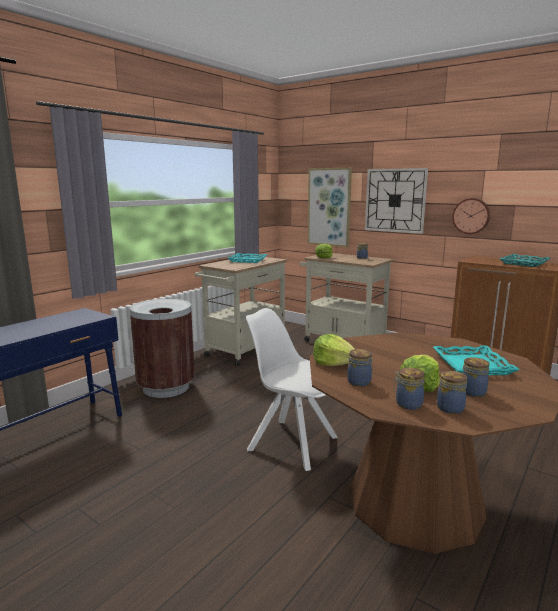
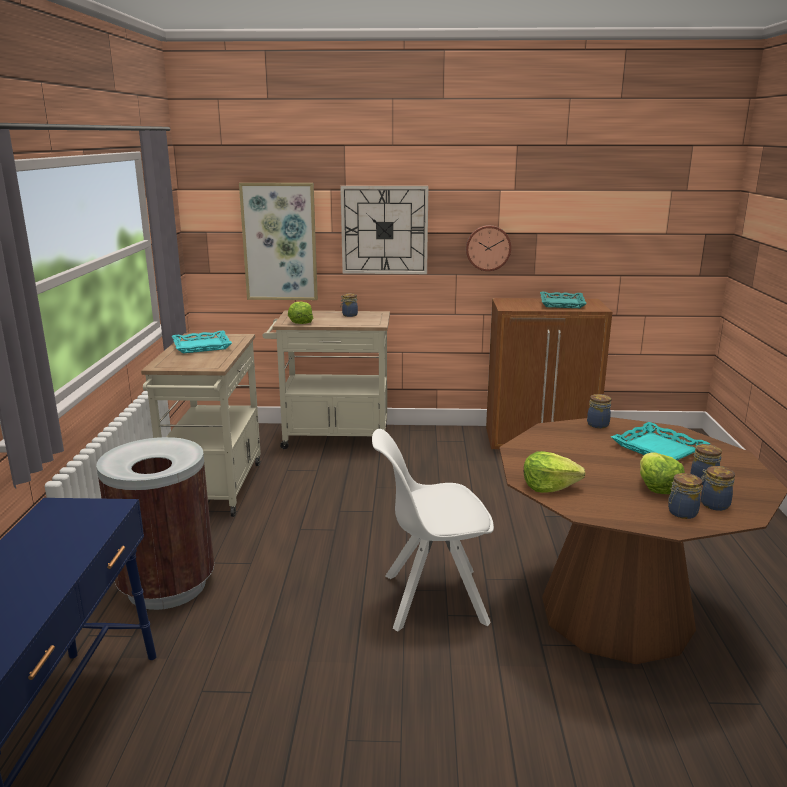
camera: 35 degrees left, 5 degrees up
jar [347,349,373,387] -> jar moved to [587,394,611,428]

